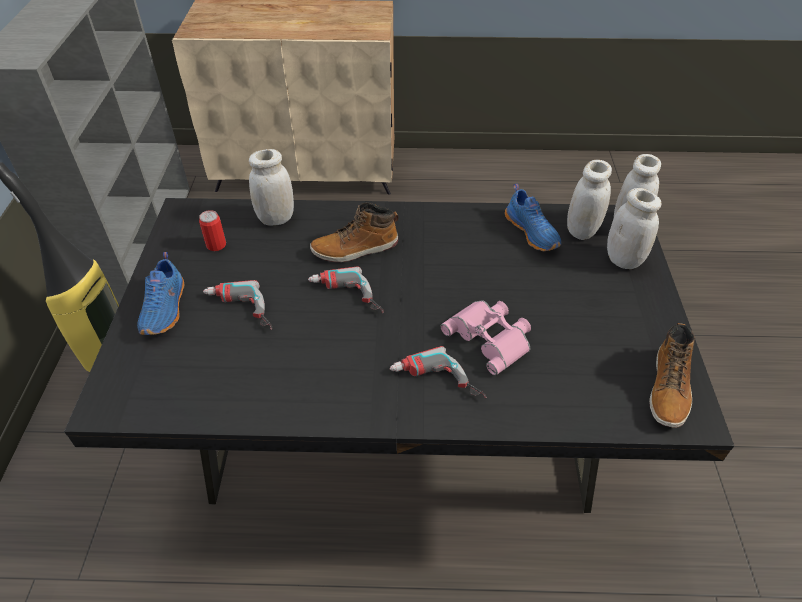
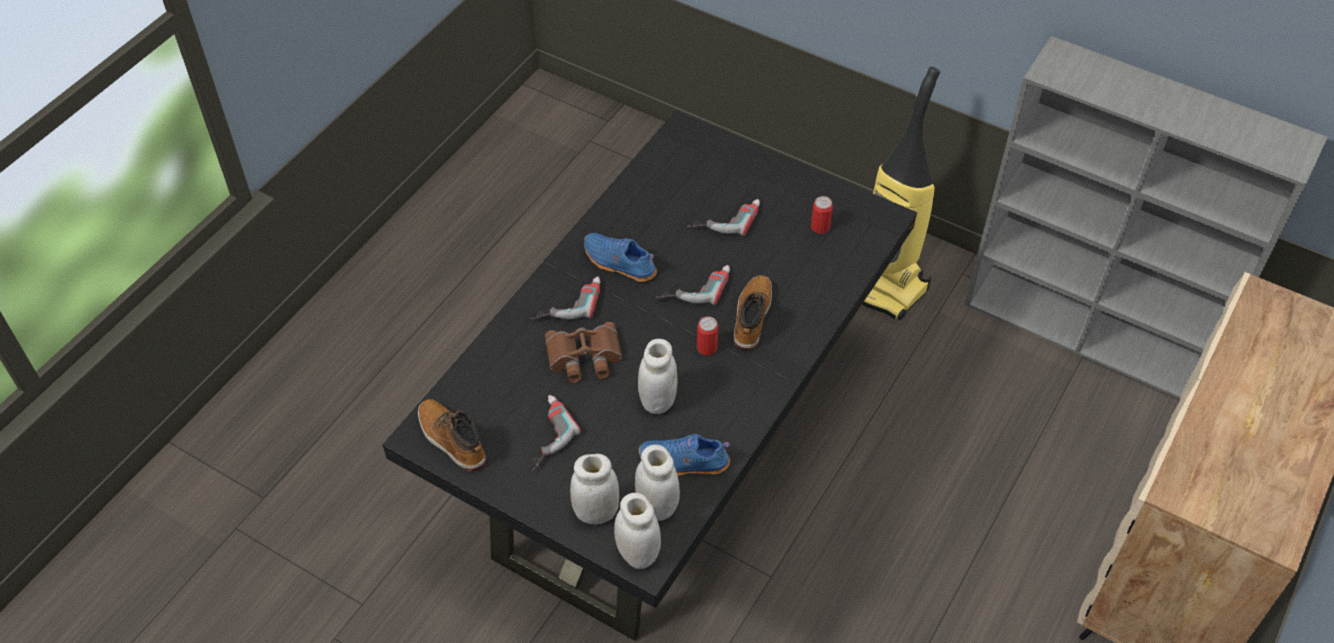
camera: 120 degrees right, 5 degrees up
blue shoe [137,252,184,335] -> blue shoe moved to [584,233,657,282]
white jar [249,149,294,226] -> white jar moved to [638,339,677,414]
pink binoculars [441,300,531,375] -> brown binoculars [545,322,622,383]
none -> power drill [532,395,581,471]
none -> can [697,316,718,355]

